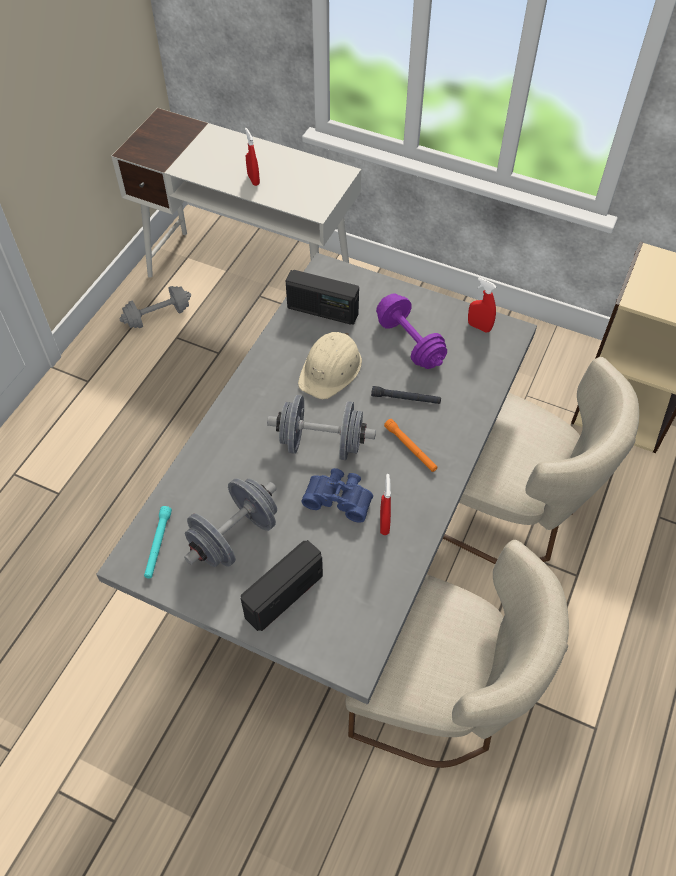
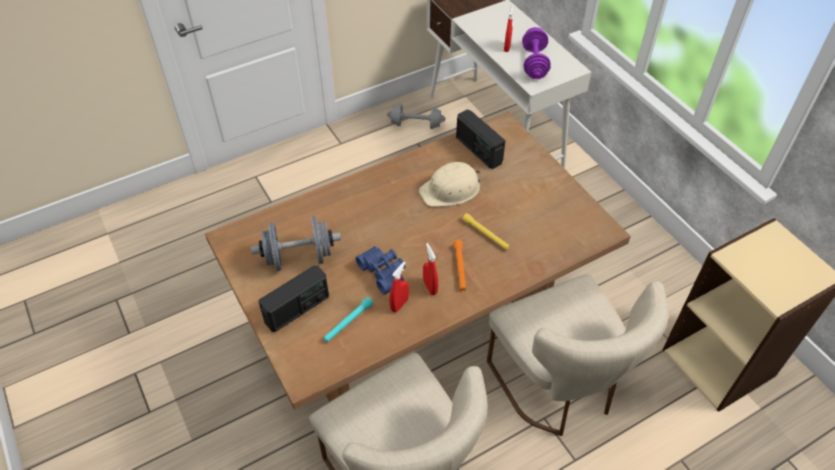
camera: 35 degrees right, 5 degrees down
grey dining table [96,253,537,705] -> brown dining table [205,112,631,410]
turquoise flashlight [144,506,172,579] -> turquoise flashlight moved to [323,297,373,342]
radio [241,540,323,631] -> radio turned 150 degrees clockwise [259,266,329,332]
grey dumbbell [267,395,376,460] -> none
black flashlight [371,386,441,404] -> yellow flashlight [462,213,510,250]
purple dumbbell [376,294,447,369] -> purple dumbbell moved to [522,27,551,79]
red spray bottle [468,277,497,333] -> red spray bottle moved to [423,243,438,295]

